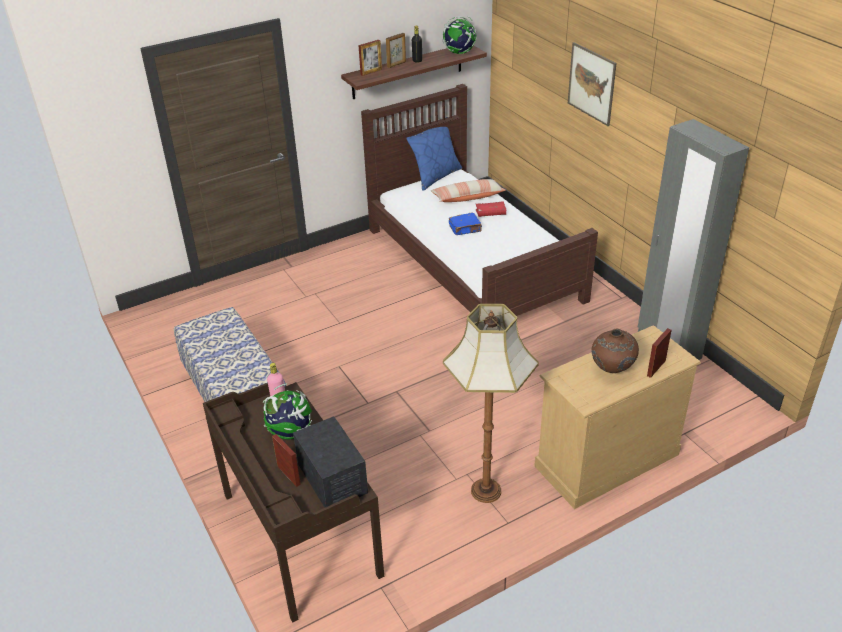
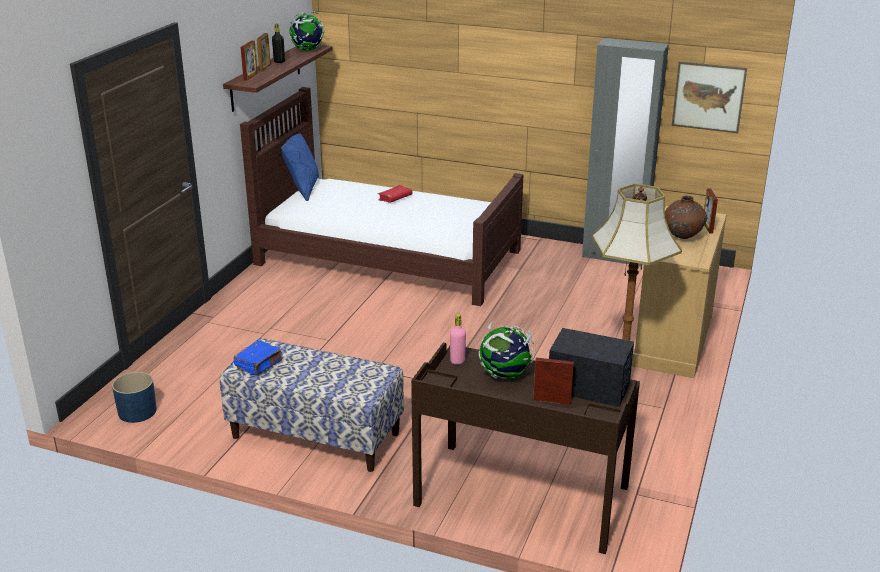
camera: 40 degrees left, 10 degrees down
pillow [431,179,506,202] -> none
blue book [449,213,482,235] -> blue book moved to [233,340,282,375]
picture [568,42,617,126] -> picture moved to [672,61,747,133]
none -> blue planter [112,372,157,423]

